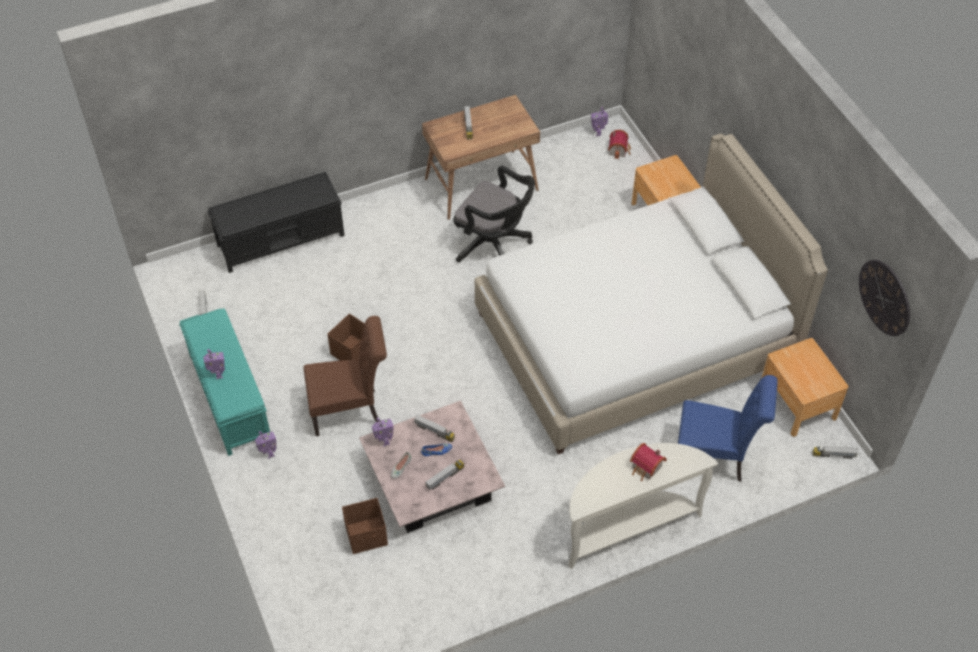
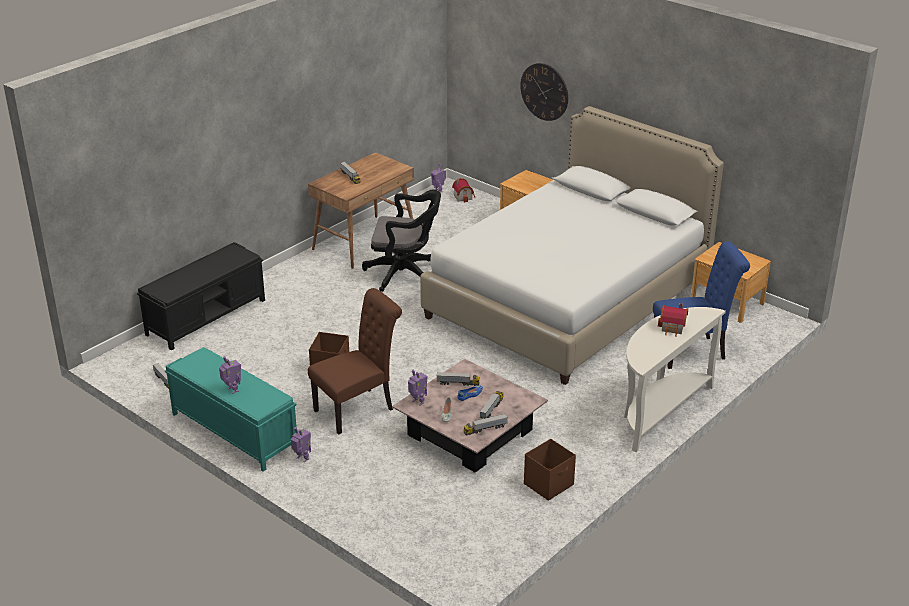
camera: 25 degrees left, 20 degrees down
brown storage box [342,498,388,554] -> brown storage box moved to [524,439,576,501]
toy truck [813,446,858,459] -> toy truck moved to [464,414,508,435]
wall clock [859,260,910,336] -> wall clock moved to [520,63,568,121]

